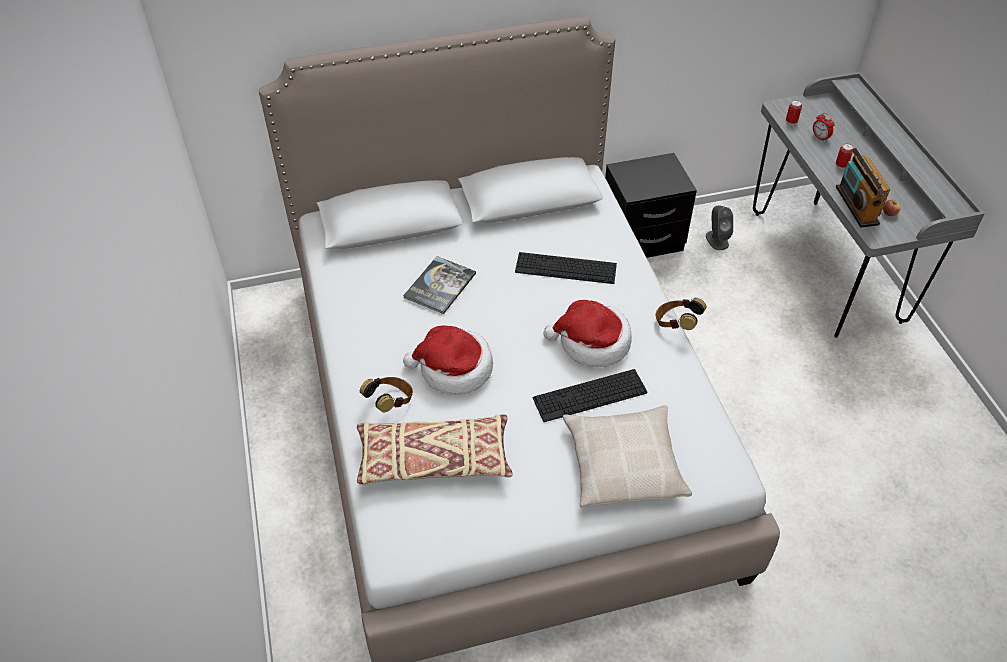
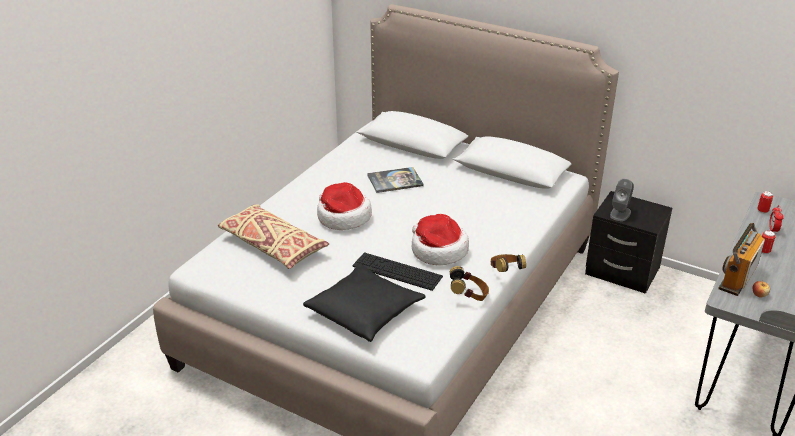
camera: 45 degrees right, 15 degrees down
headphones [360,377,413,412] -> headphones moved to [450,266,489,301]
keyboard [515,252,617,284] -> none
beige pillow [563,405,692,508] -> black pillow [303,263,425,342]
grey speaker [706,205,733,250] -> grey speaker moved to [610,179,634,221]

